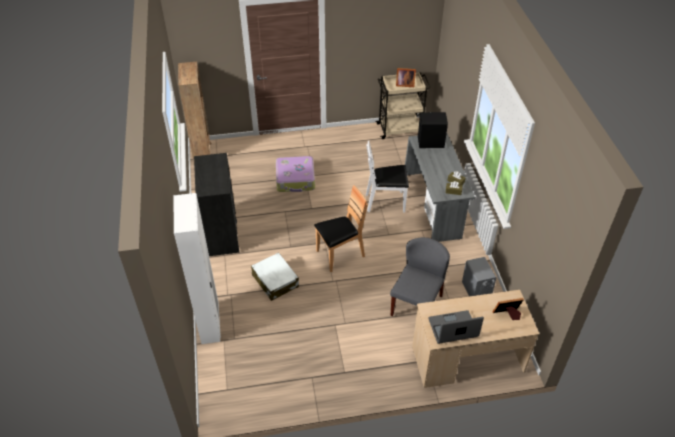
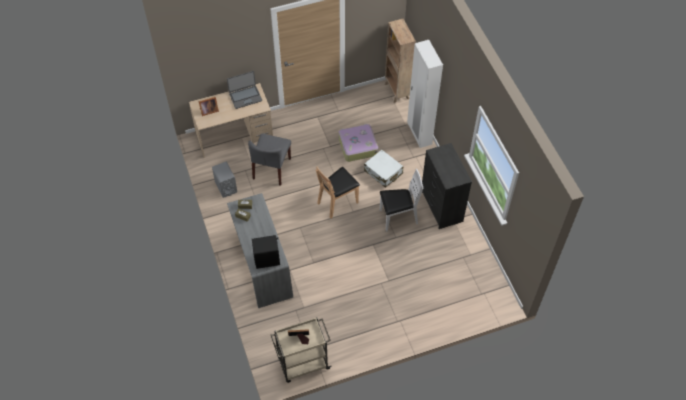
camera: 170 degrees right, 10 degrees up
brown bookcase [178,62,212,159] -> brown bookcase moved to [385,19,416,103]
suitcase [276,156,315,192] -> suitcase moved to [339,124,378,162]
white chair [366,141,409,213] -> white chair moved to [380,169,423,232]

